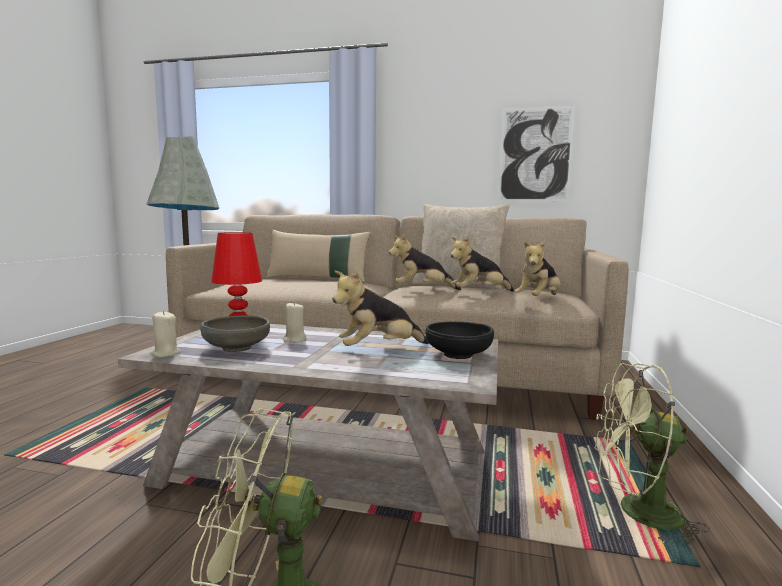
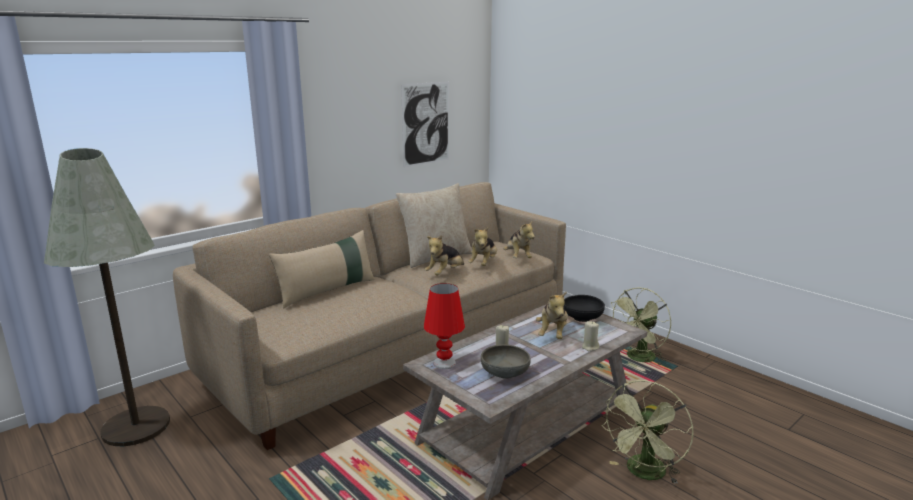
camera: 55 degrees left, 10 degrees up
beige candle [150,311,181,357] -> beige candle moved to [582,321,599,351]

